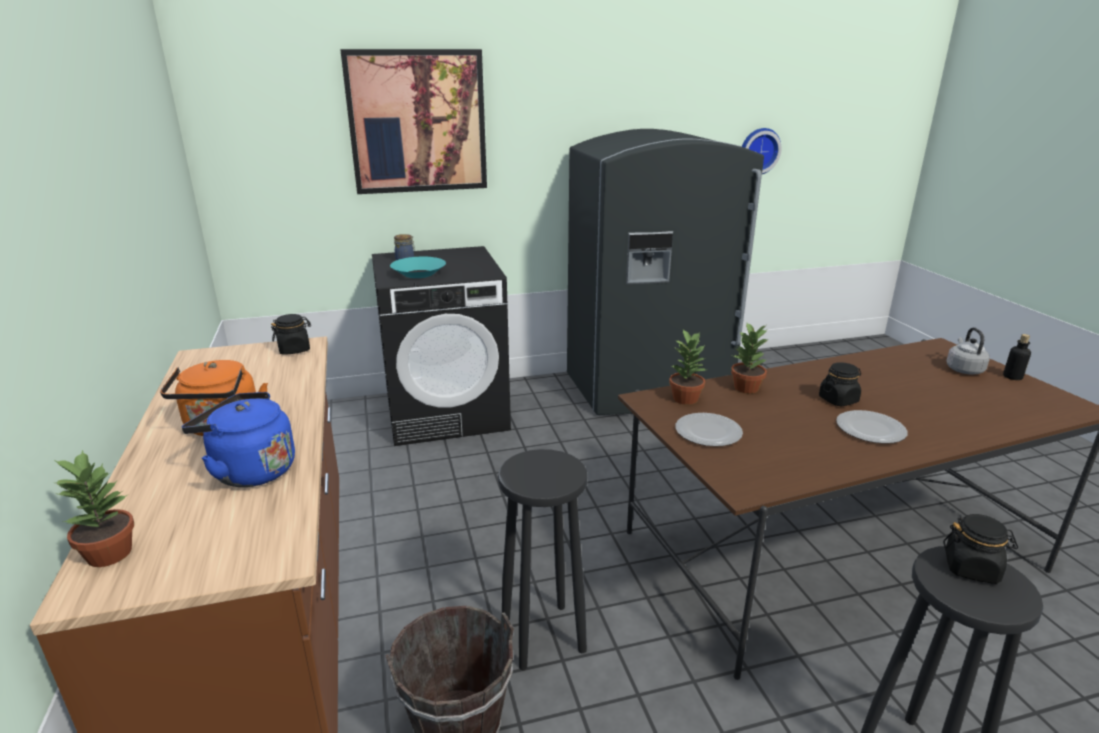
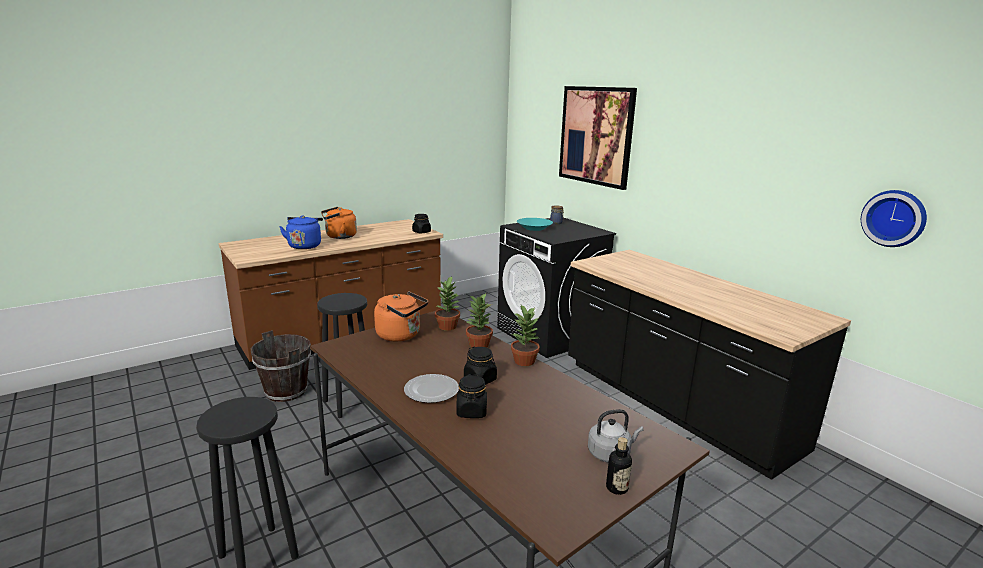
camera: 70 degrees right, 5 degrees down
potted plant [55,450,134,567] -> potted plant moved to [511,305,540,366]
grey fridge [567,129,764,415] -> black counter [568,250,851,480]
plate [676,413,743,447] -> orange kettle [374,291,428,341]
black jar [943,514,1018,584] -> black jar moved to [456,374,487,418]

